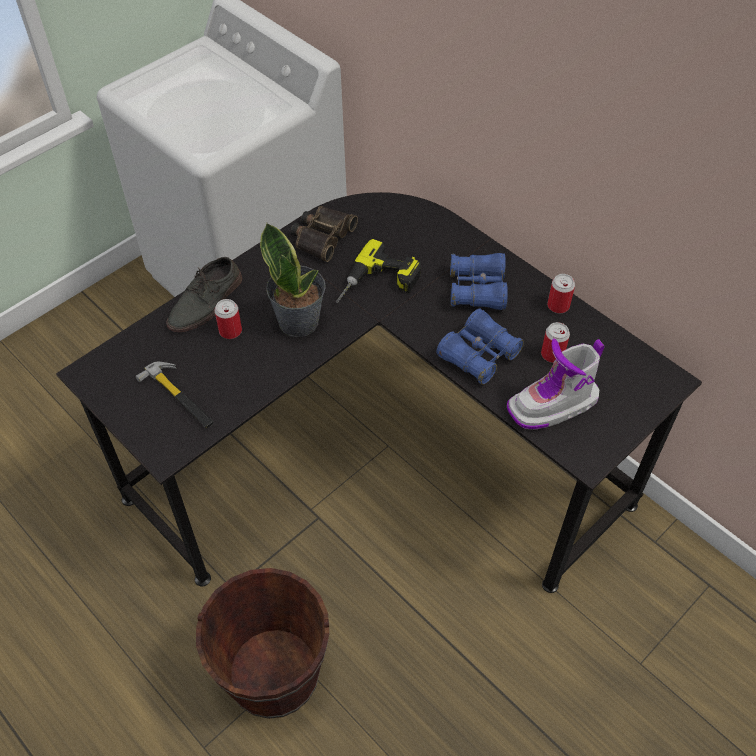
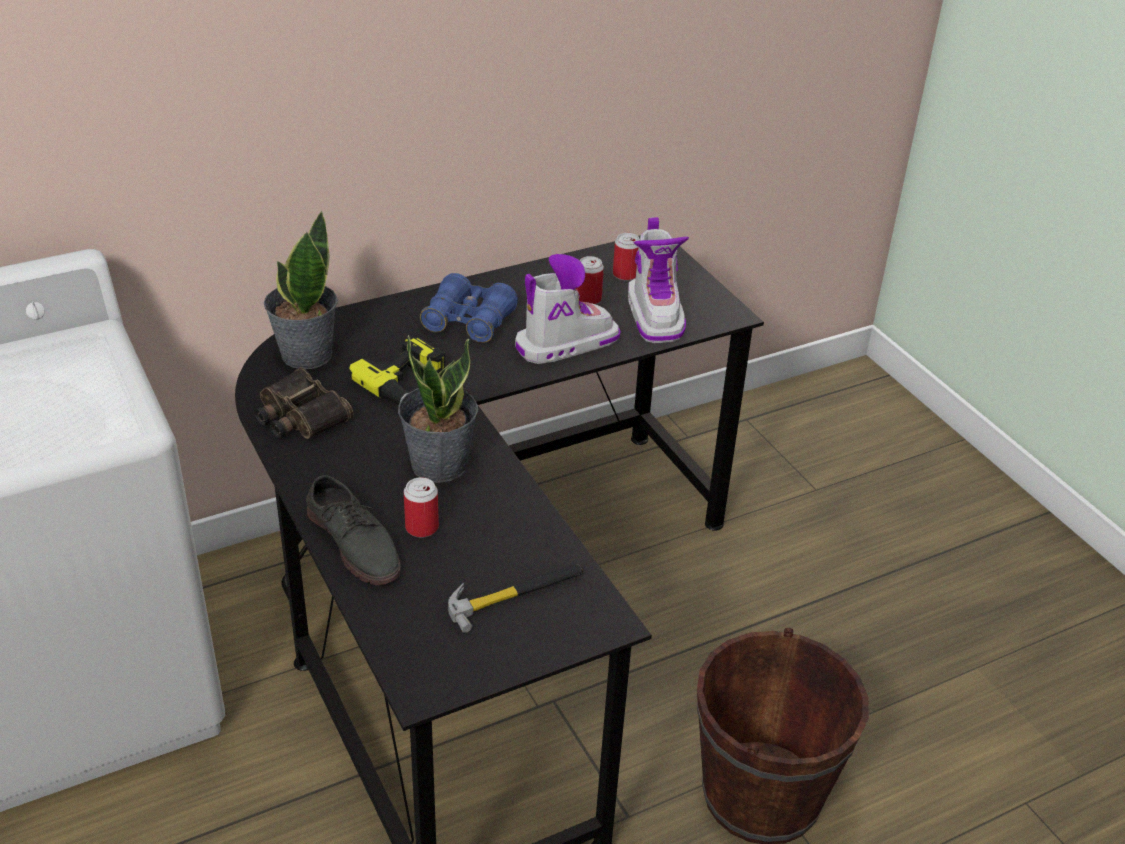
camera: 75 degrees left, 15 degrees down
blue binoculars [436,309,524,385] -> boot [515,254,621,364]
can [547,274,575,313] -> can moved to [613,233,639,281]
none -> potted plant [264,211,338,369]

